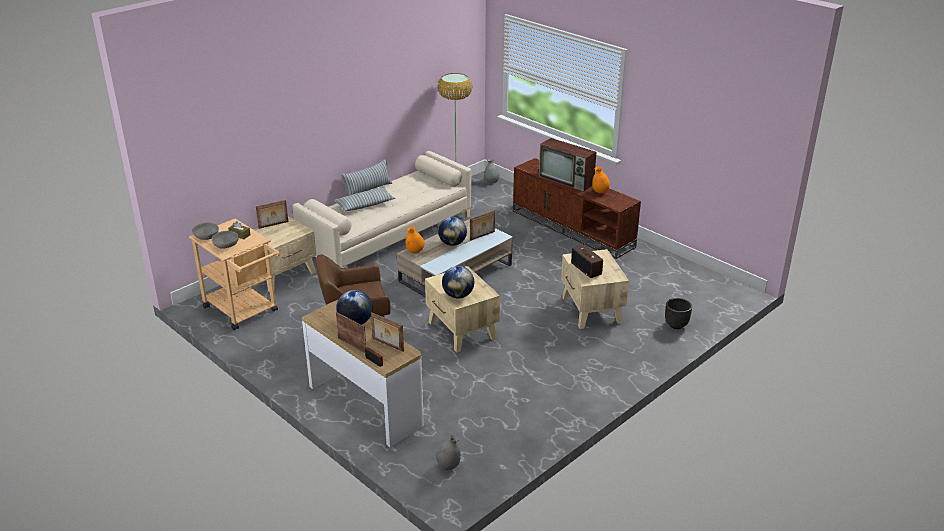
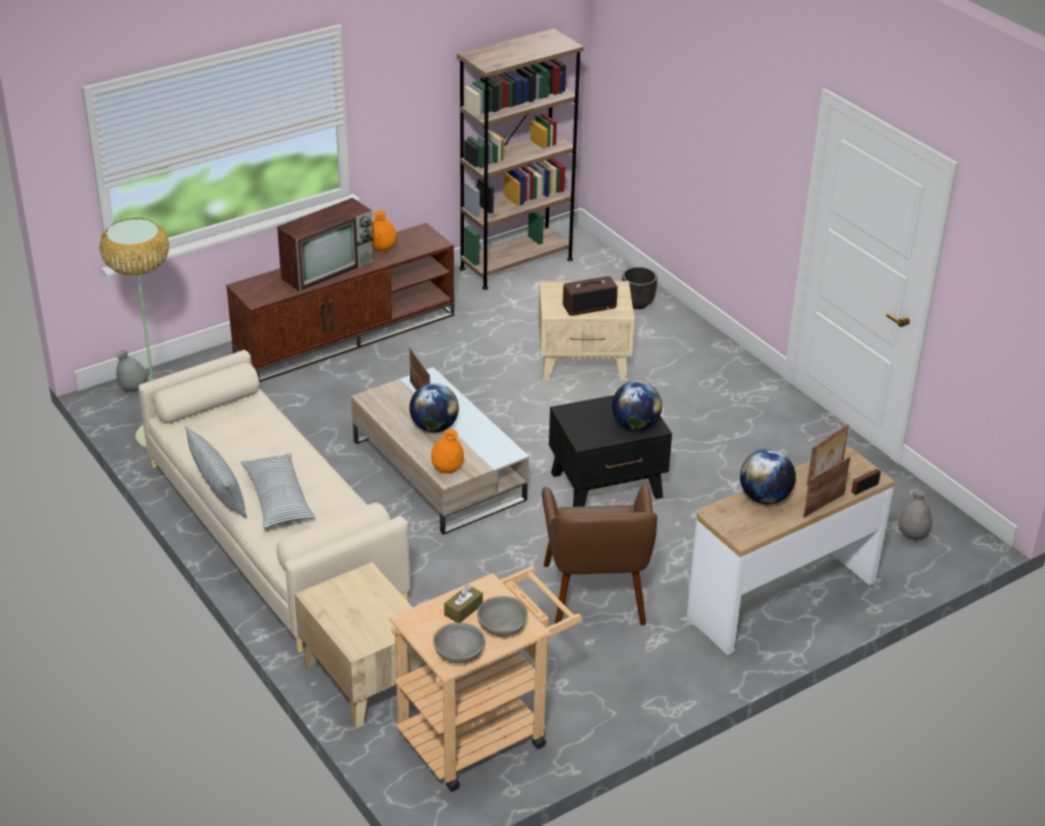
camera: 80 degrees left, 5 degrees up
picture frame [256,200,288,229] -> none
beige side table [425,266,500,353] -> black side table [549,395,672,507]
none -> brown bookcase [457,28,584,290]

